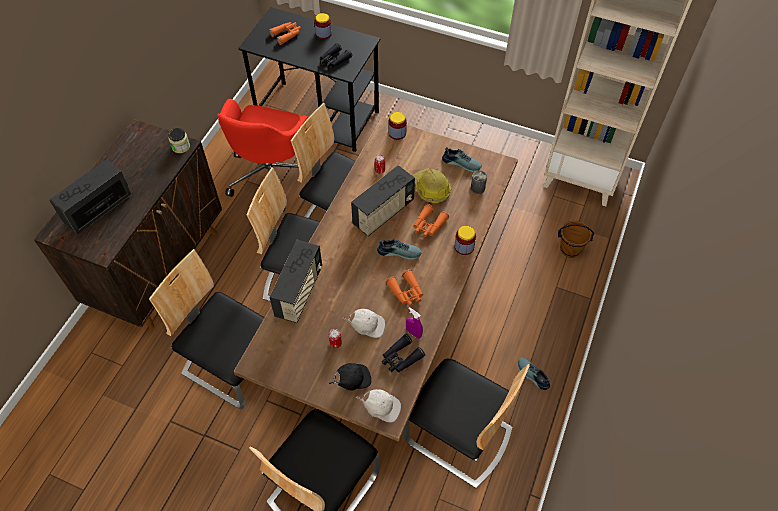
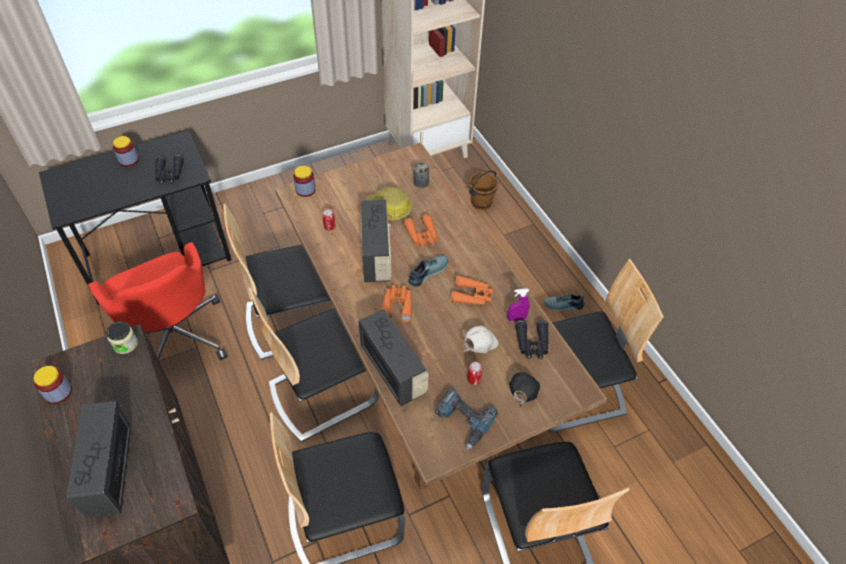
camera: 50 degrees left, 5 degrees down
orange binoculars [269,22,301,45] -> orange binoculars moved to [381,285,412,322]
white cap [356,389,401,422] -> none
shoe [442,147,482,172] -> none
jar [455,226,476,255] -> jar moved to [34,366,72,404]
none -> power drill [435,388,498,450]

